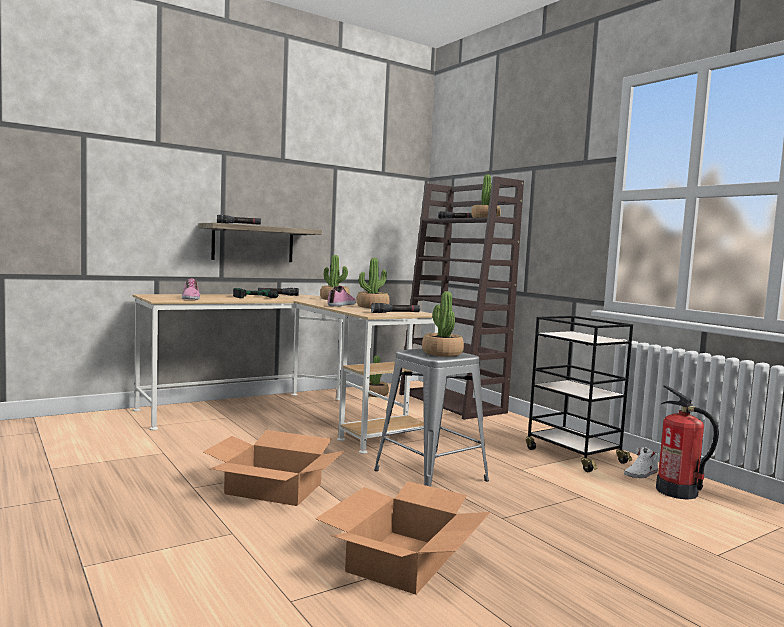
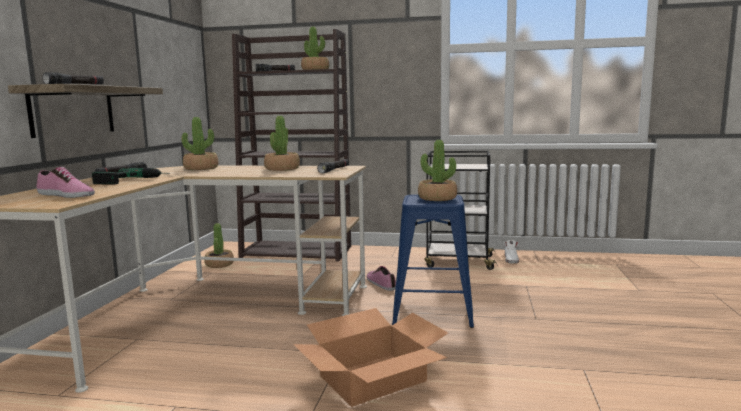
camera: 45 degrees left, 5 degrees up
cardboard box [315,481,490,595] -> none
shoe [327,286,356,307] -> shoe moved to [367,266,396,291]
grey stool [374,349,489,487] -> blue stool [392,195,474,328]
fire extinguisher [656,385,719,500] -> none

